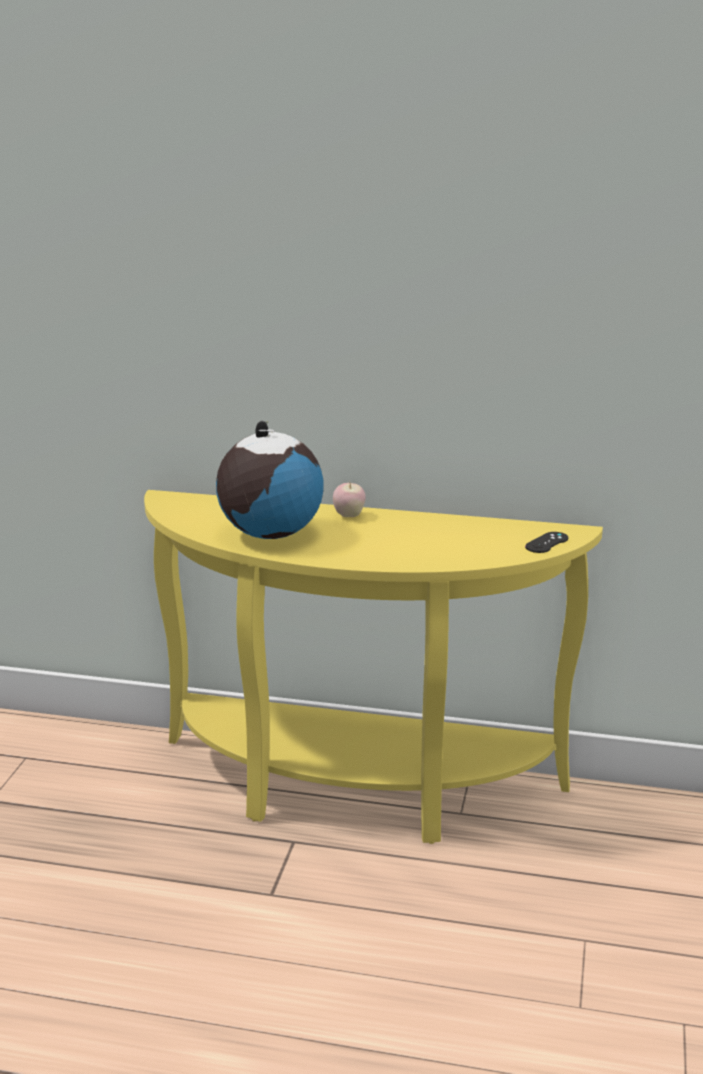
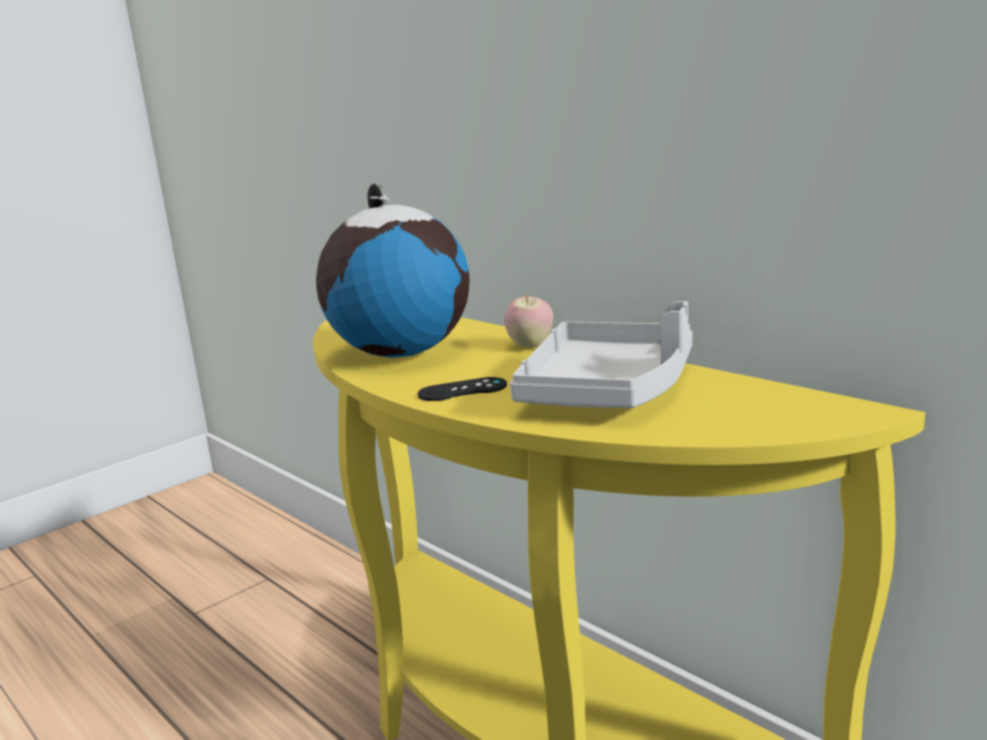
camera: 35 degrees right, 5 degrees down
black game controller [525,532,568,553] -> black game controller moved to [418,377,507,401]
none -> grey tray [510,301,693,408]

